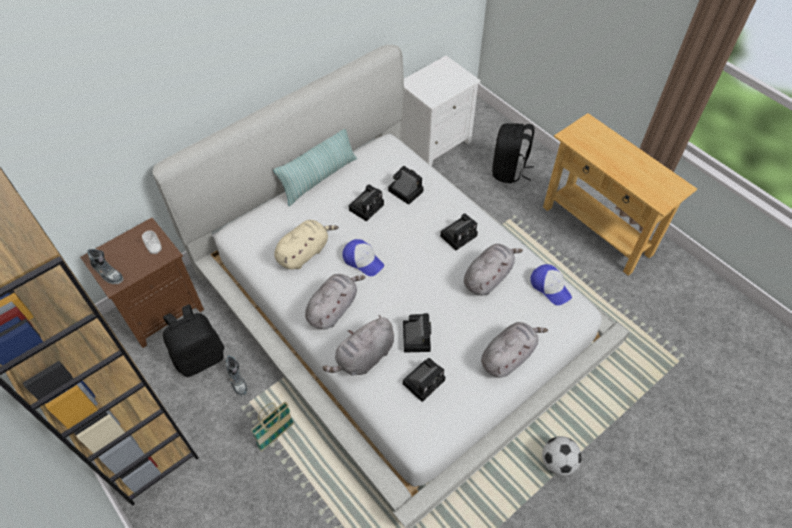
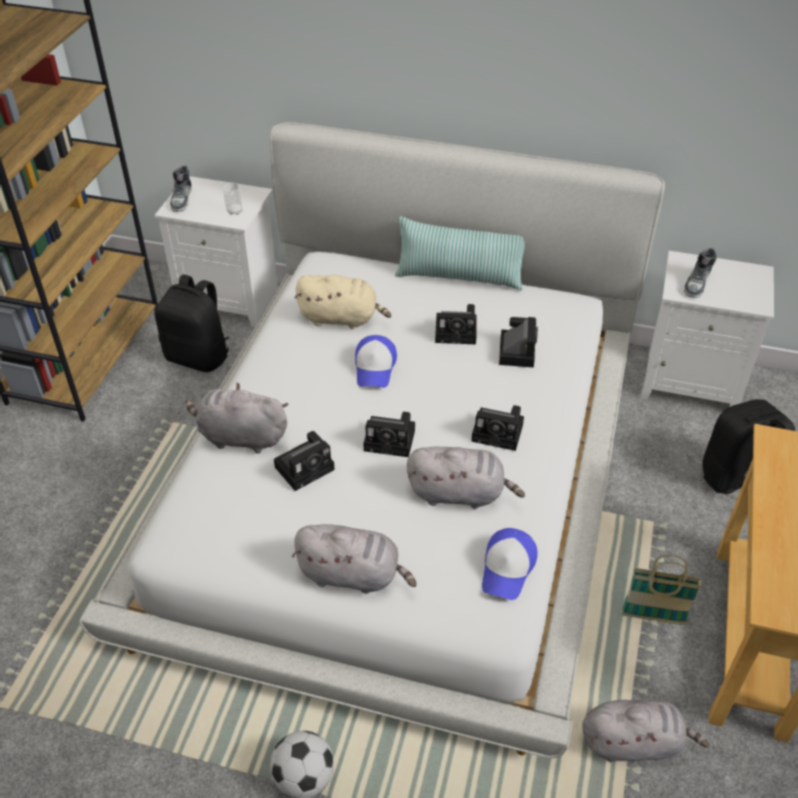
camera: 55 degrees right, 10 degrees down
brown nightstand [80,218,204,348] -> white nightstand [154,176,278,327]
shoe [226,355,248,397] -> shoe moved to [684,248,717,298]
basket [250,401,294,452] -> basket moved to [621,555,701,625]
grey plush toy [305,274,366,330] -> grey plush toy moved to [582,700,710,762]
camera [403,358,445,402] -> camera moved to [363,412,415,457]

